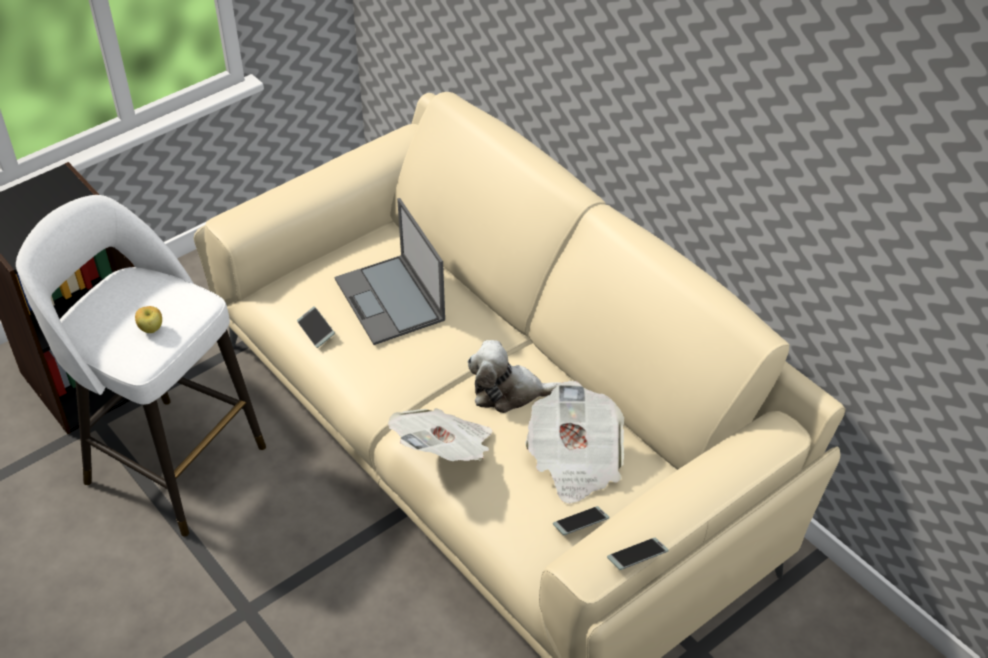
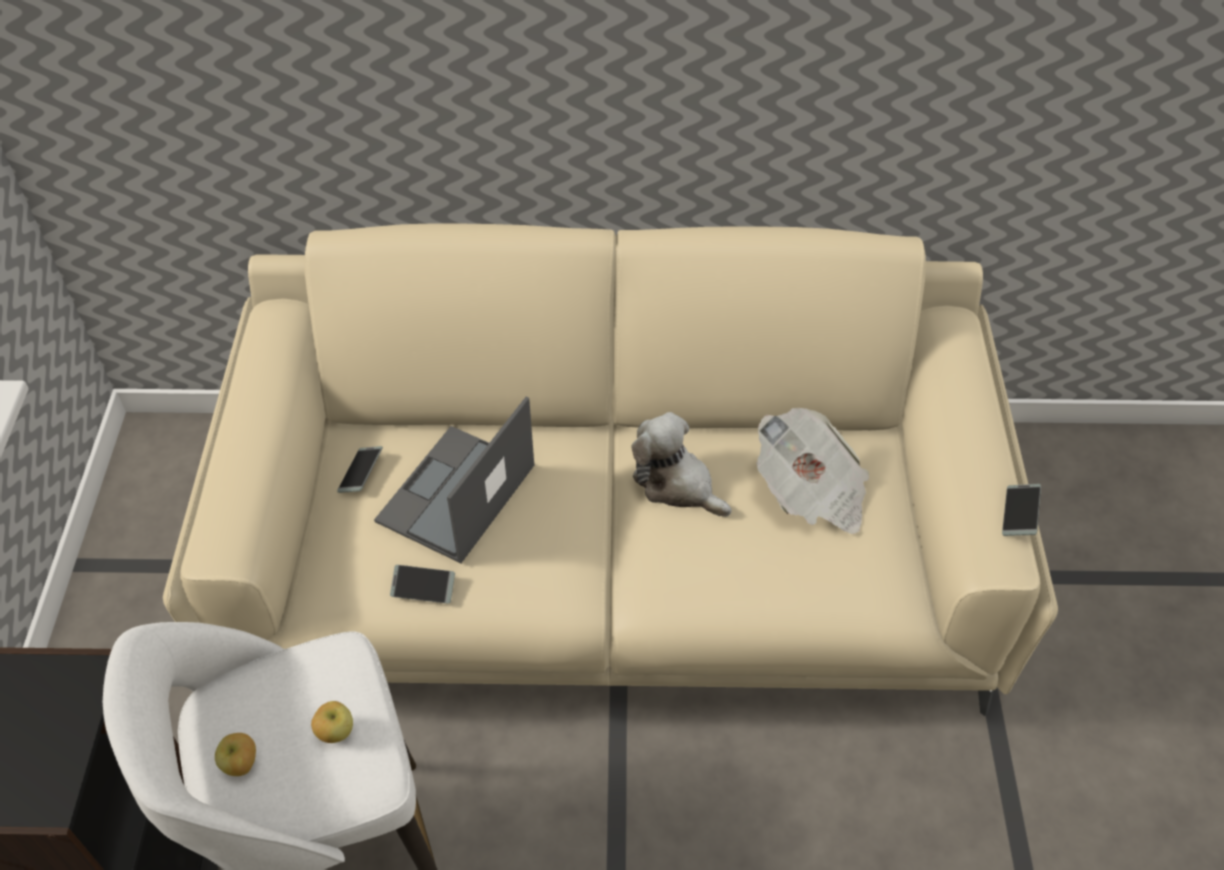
camera: 50 degrees left, 5 degrees up
laptop [334,198,445,345] -> laptop turned 105 degrees clockwise [374,396,534,563]
newspaper [388,408,493,461] -> none
plush toy [468,340,560,413] -> plush toy turned 90 degrees clockwise [631,412,732,517]
phone [553,506,609,535] -> phone moved to [337,446,383,493]
none -> apple [215,733,256,776]

